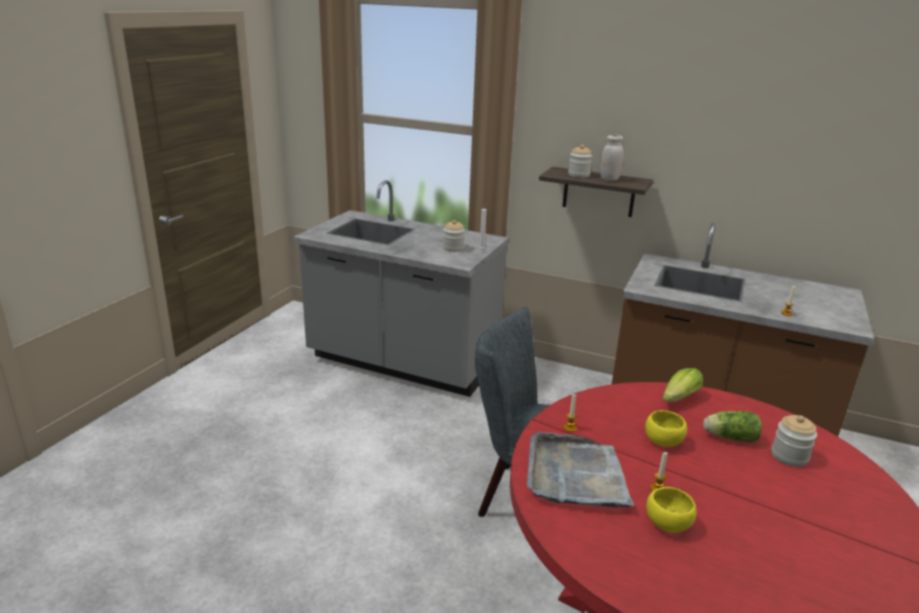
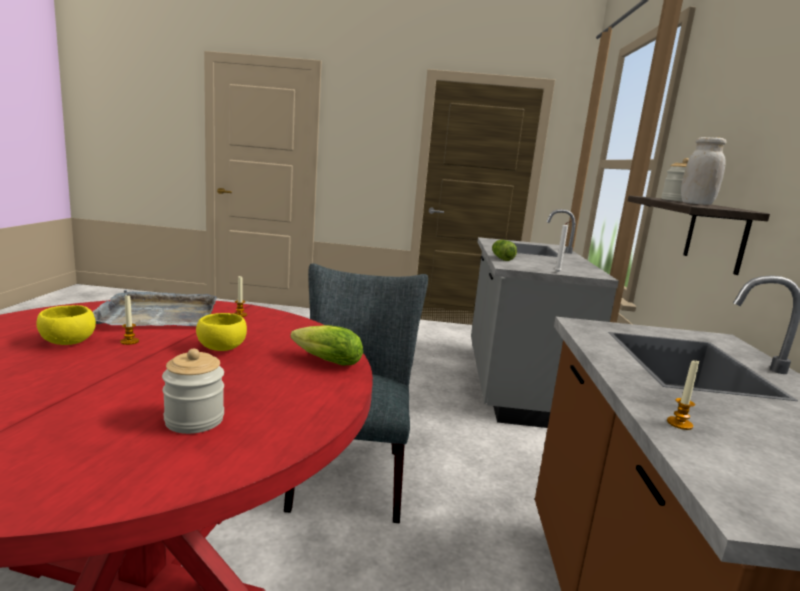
camera: 70 degrees right, 10 degrees down
jar [443,220,465,252] -> none
lettuce [703,411,762,443] -> lettuce moved to [492,240,517,261]

